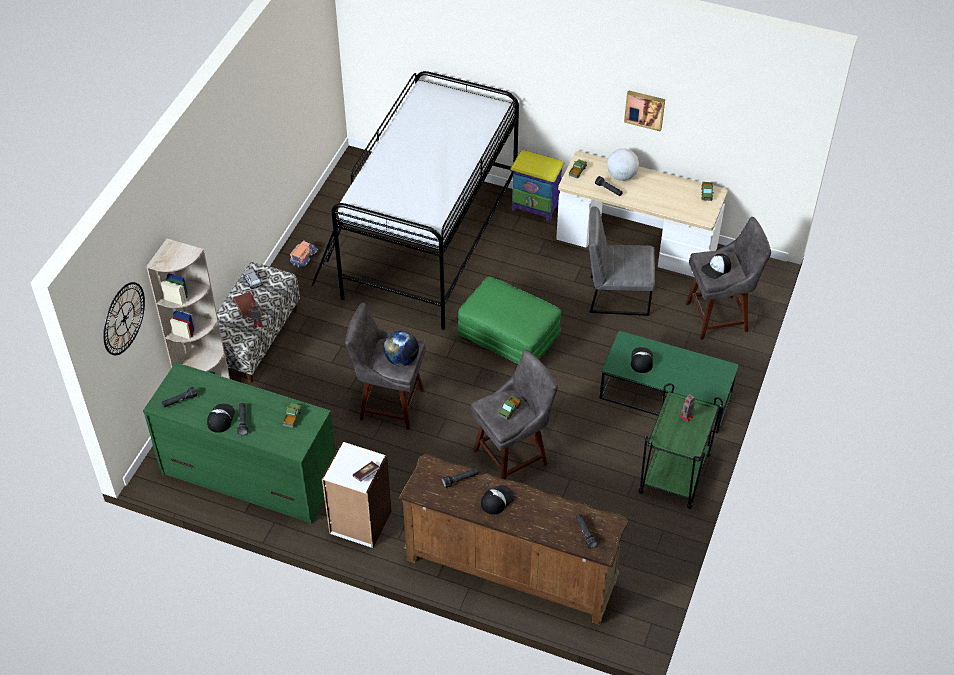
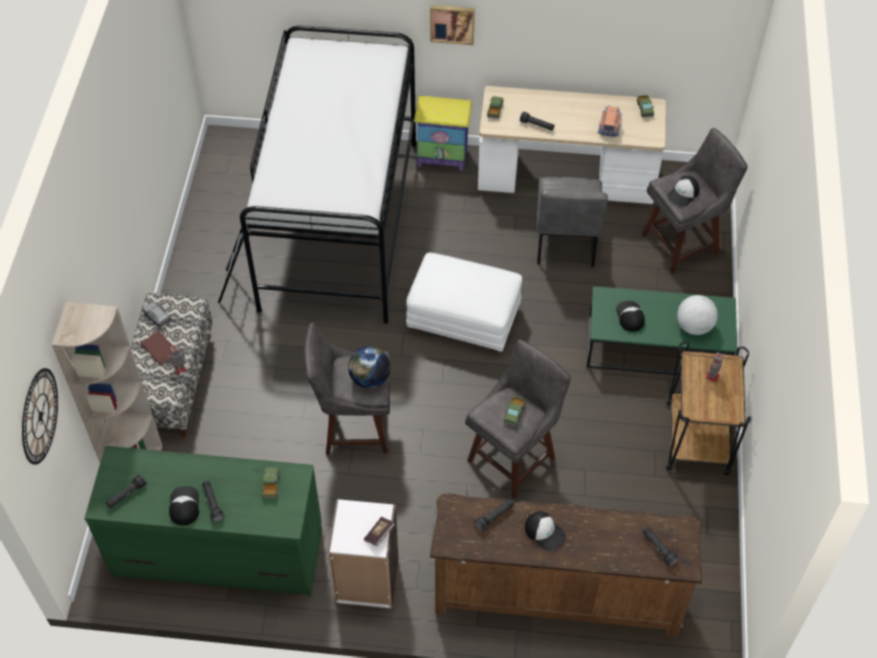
camera: 15 degrees left, 5 degrees up
toy truck [290,241,318,267] -> toy truck moved to [598,106,622,139]
green ottoman [457,277,561,364] -> white ottoman [406,253,522,352]
cap [481,485,515,515] -> cap turned 105 degrees clockwise [525,511,566,551]
grey chair [589,207,655,316] -> grey chair turned 75 degrees counterclockwise [537,177,608,267]
globe [607,148,639,181] -> globe moved to [677,295,718,335]
picture [624,90,665,131] -> picture moved to [430,5,475,45]
green cart [639,383,723,509] -> brown cart [666,342,752,475]

